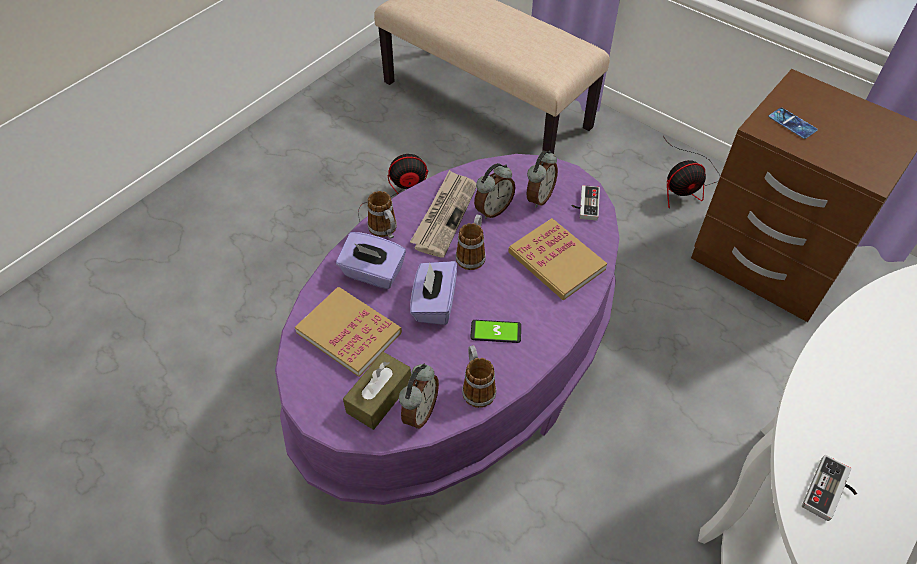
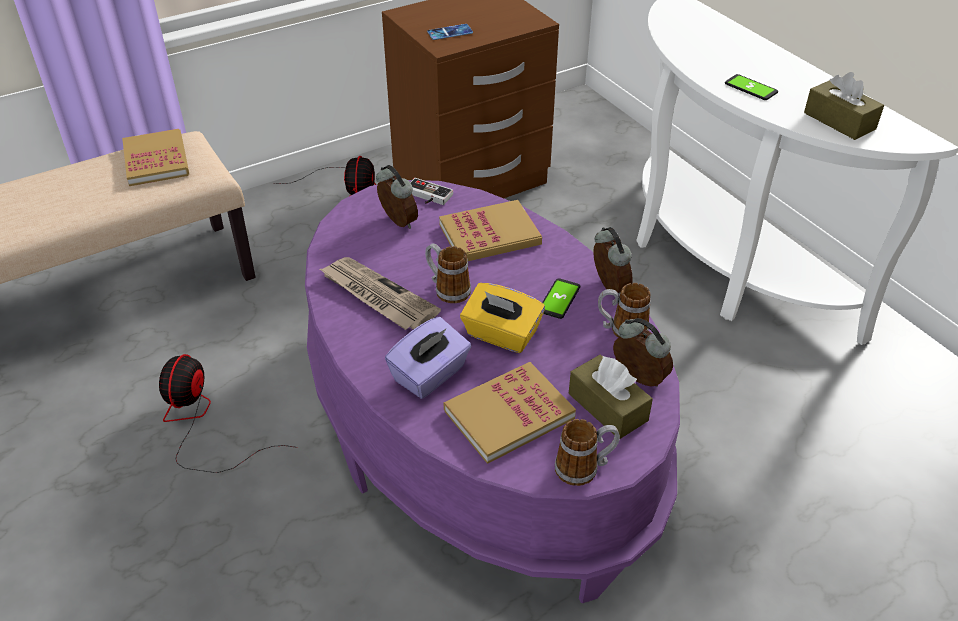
camera: 70 degrees left, 10 degrees down
mug [367,191,397,239] -> mug moved to [555,419,620,486]
purple tissue box [410,261,457,325] -> yellow tissue box [460,283,545,353]
alarm clock [474,163,515,219] -> alarm clock moved to [593,227,633,295]
game controller [802,455,857,521] -> brown tissue box [804,72,884,140]
none -> book [122,129,190,186]
none -> phone [725,74,778,100]

